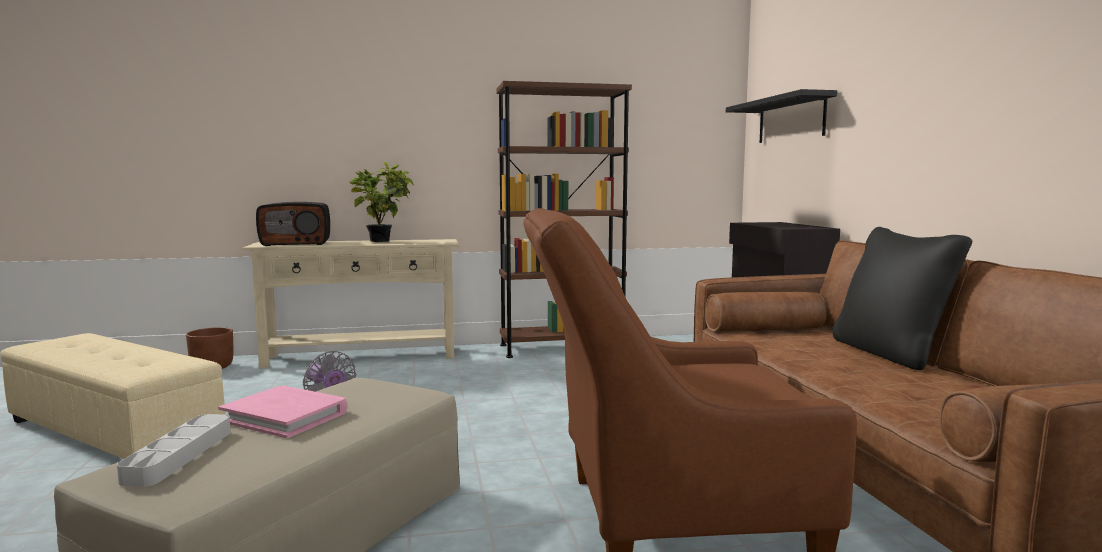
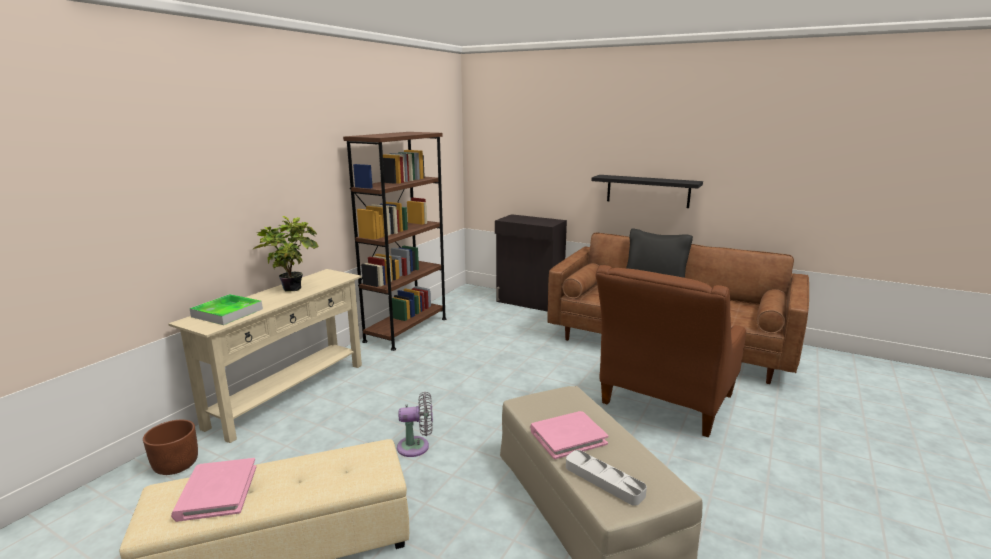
camera: 50 degrees left, 10 degrees up
radio [256,202,330,246] -> tray [189,294,263,325]
black shelf [726,89,837,143] -> black shelf moved to [591,175,703,208]
none -> pink book [171,458,256,522]

